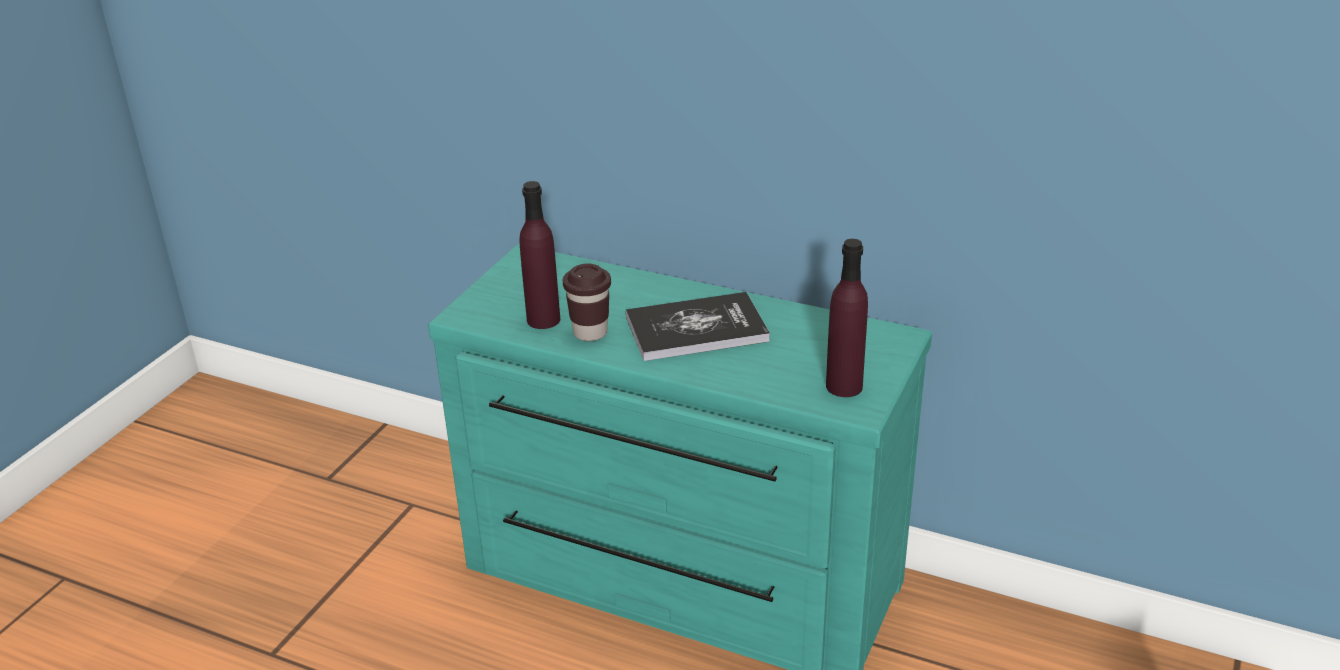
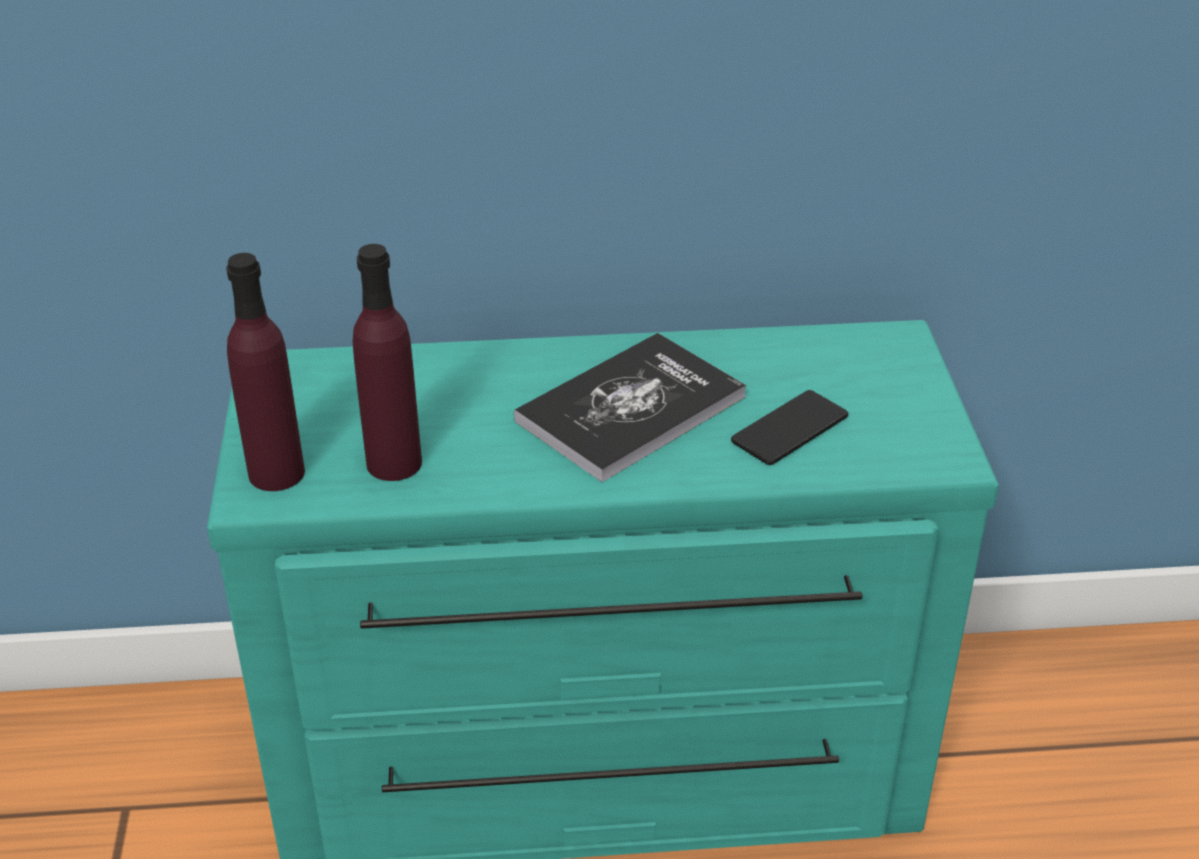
camera: 30 degrees left, 5 degrees up
brown cup [563,263,611,341] -> none
purple bottle [826,239,868,397] -> purple bottle moved to [226,253,305,491]
none -> phone [731,390,848,465]

